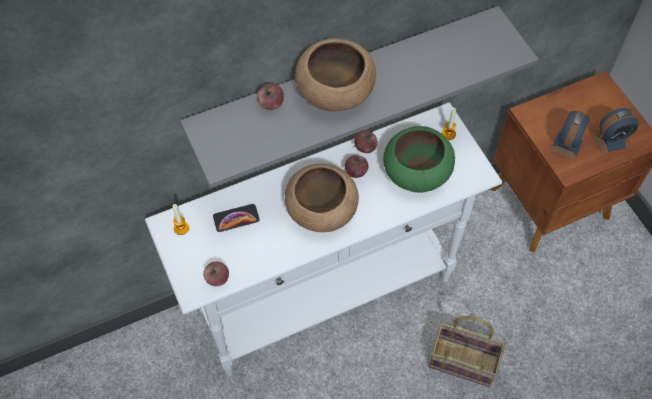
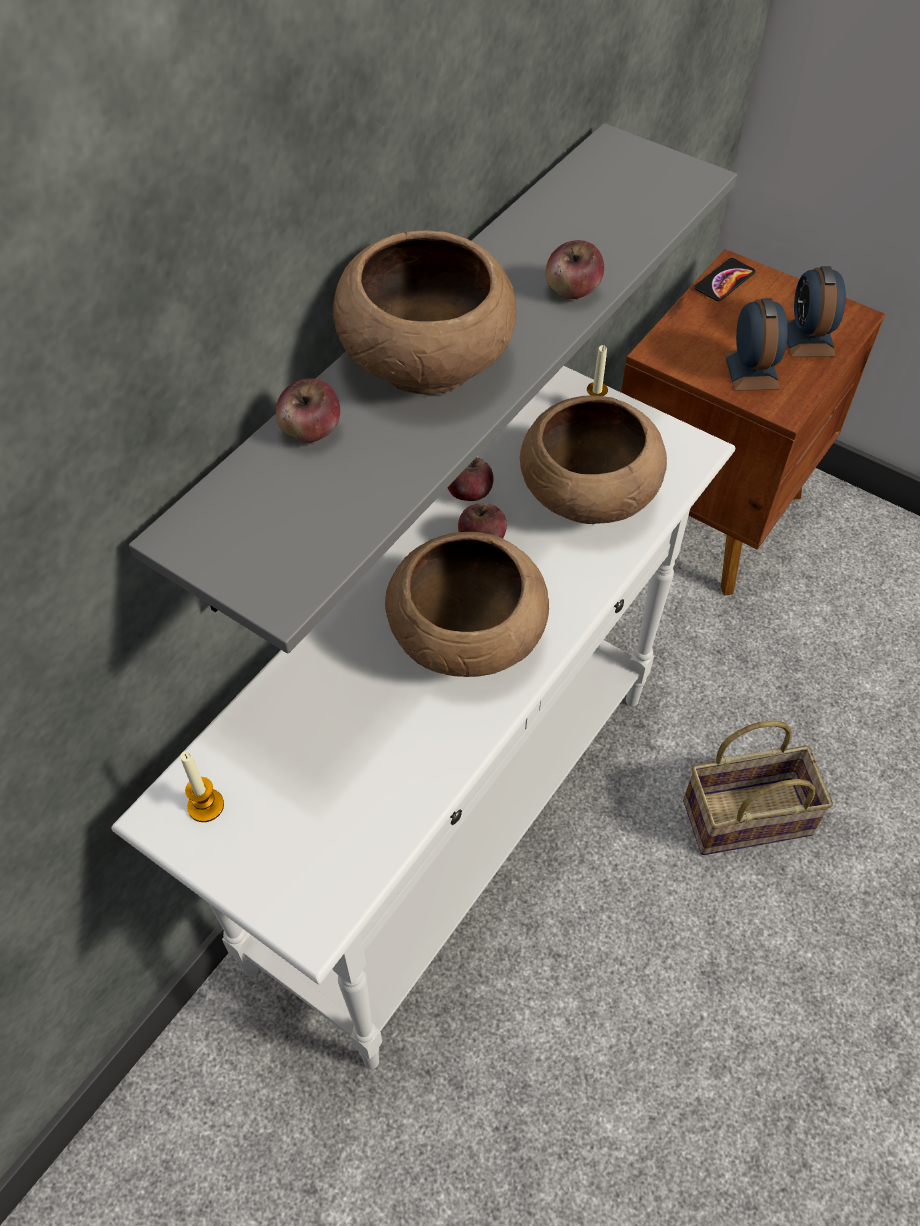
camera: 30 degrees left, 5 degrees down
apple [203,261,229,286] -> apple moved to [546,240,604,299]
phone [213,204,260,232] -> phone moved to [694,258,755,301]
green bowl [383,126,455,193] -> brown bowl [520,396,667,524]
alarm clock [591,108,639,154] -> alarm clock turned 135 degrees clockwise [787,266,846,357]

